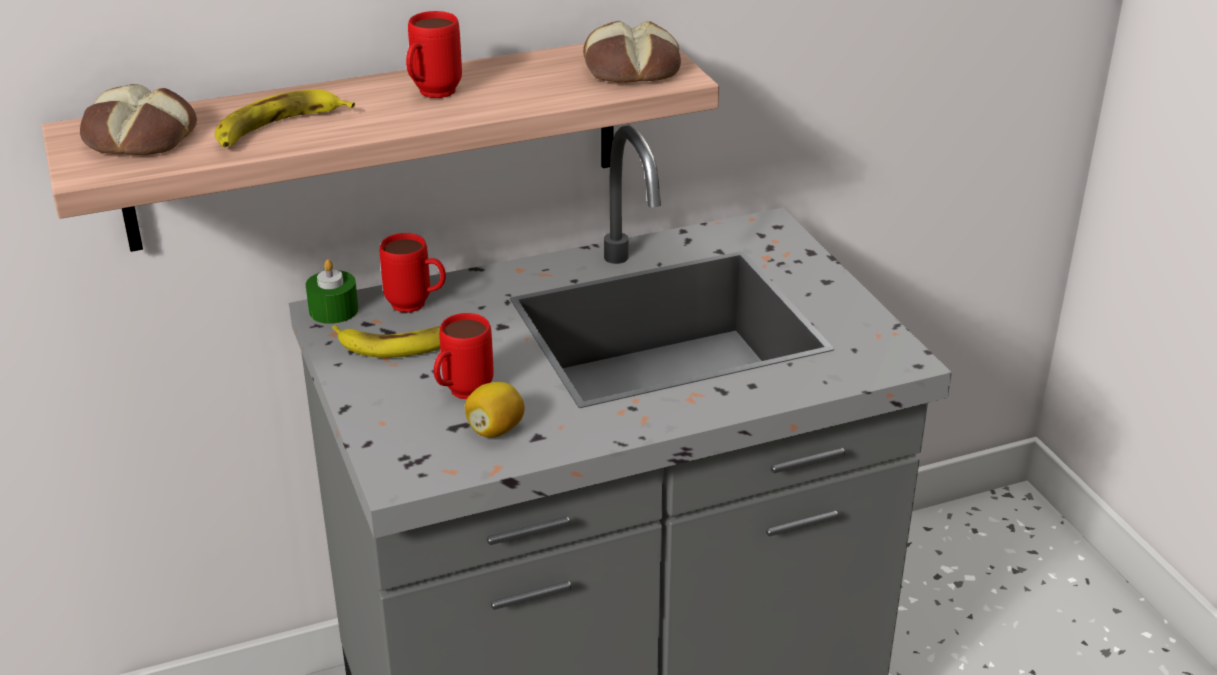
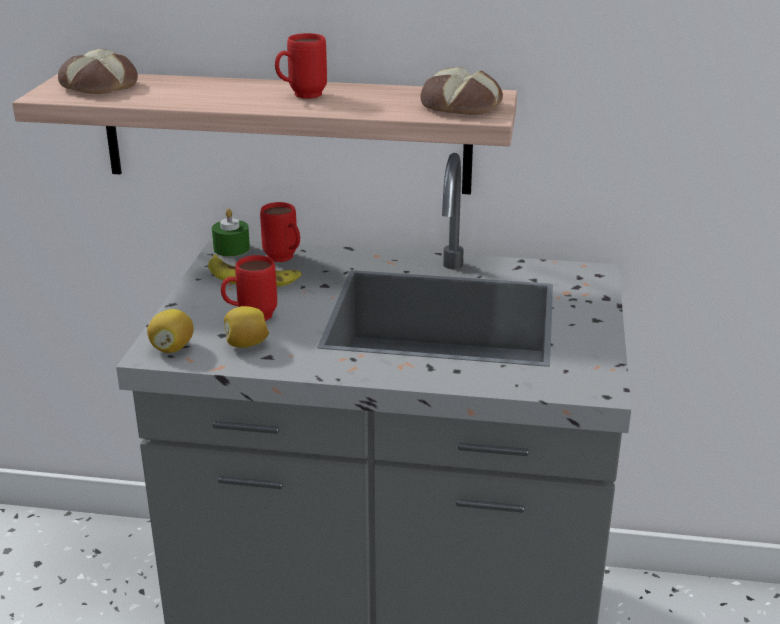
camera: 30 degrees right, 5 degrees down
banana [215,90,355,148] -> none
none -> lemon [147,309,194,353]

